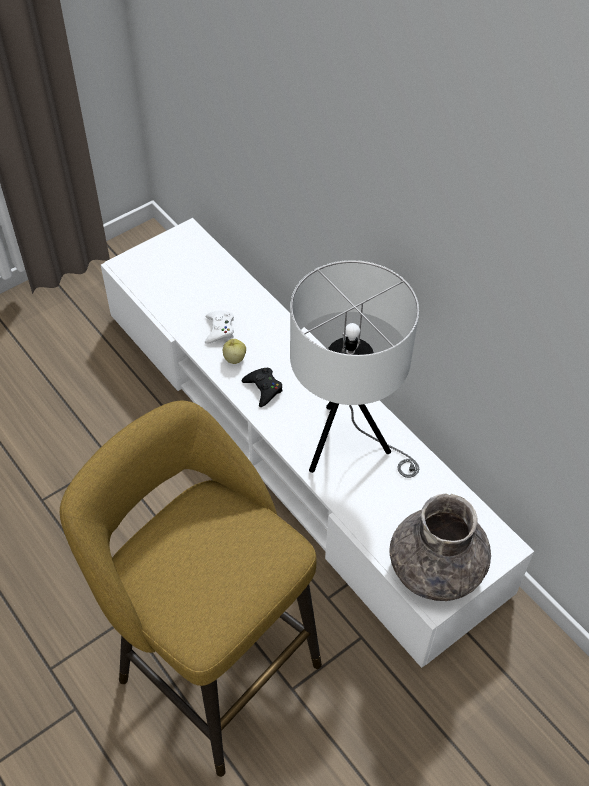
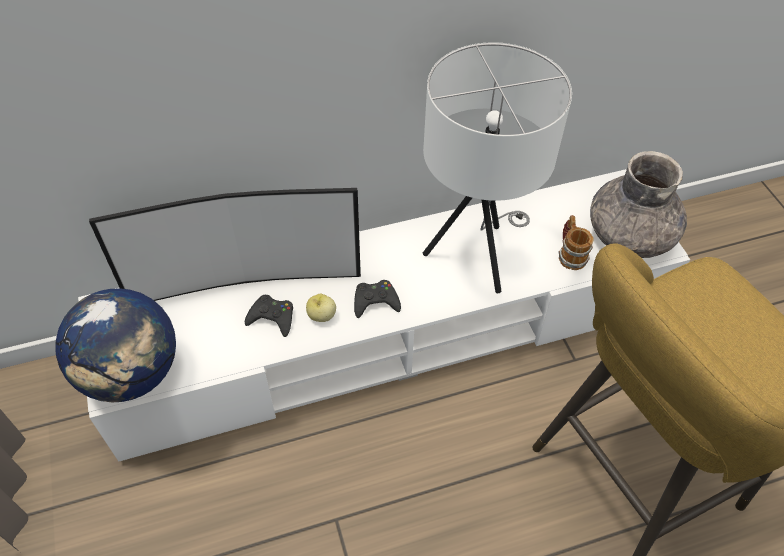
camera: 70 degrees left, 0 degrees up
white game controller [205,311,234,344] -> black game controller [245,295,293,337]
none -> globe [56,288,176,402]
none -> television [89,188,361,301]
none -> mug [558,215,594,270]

